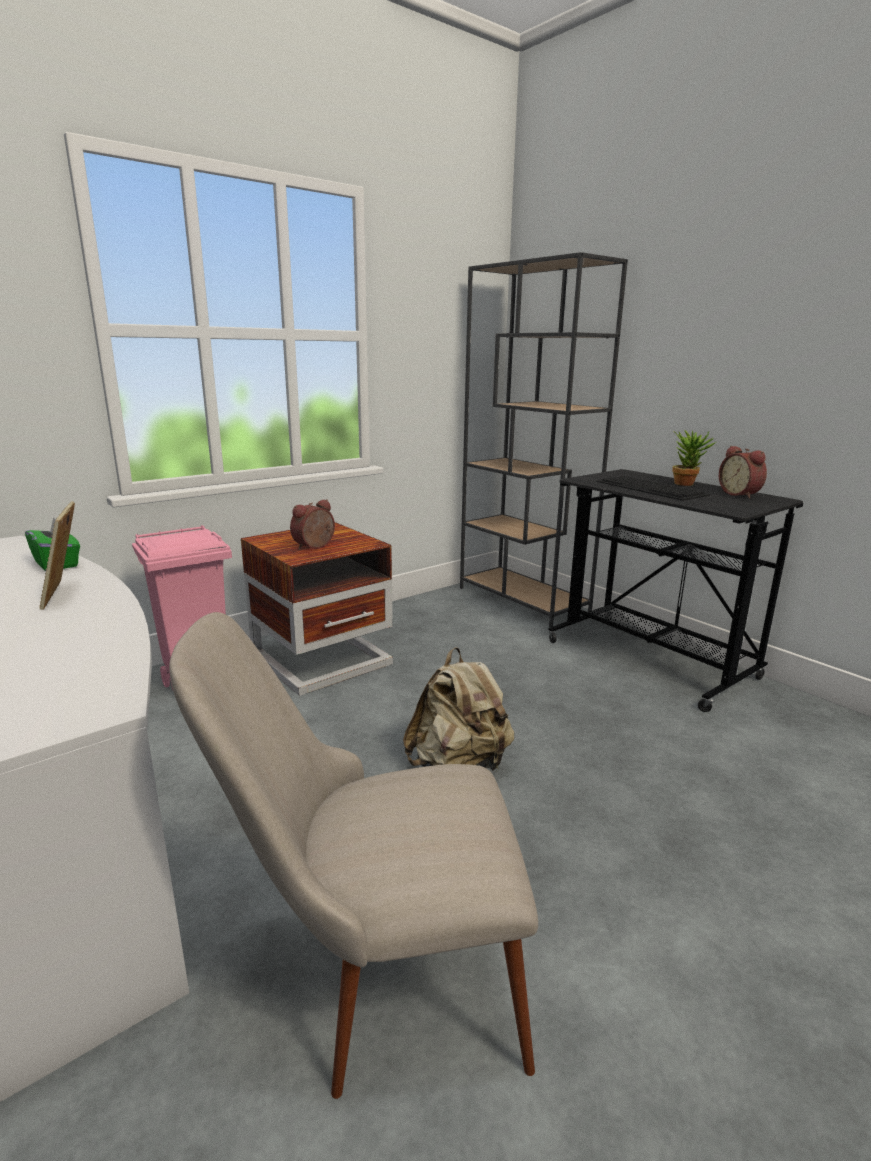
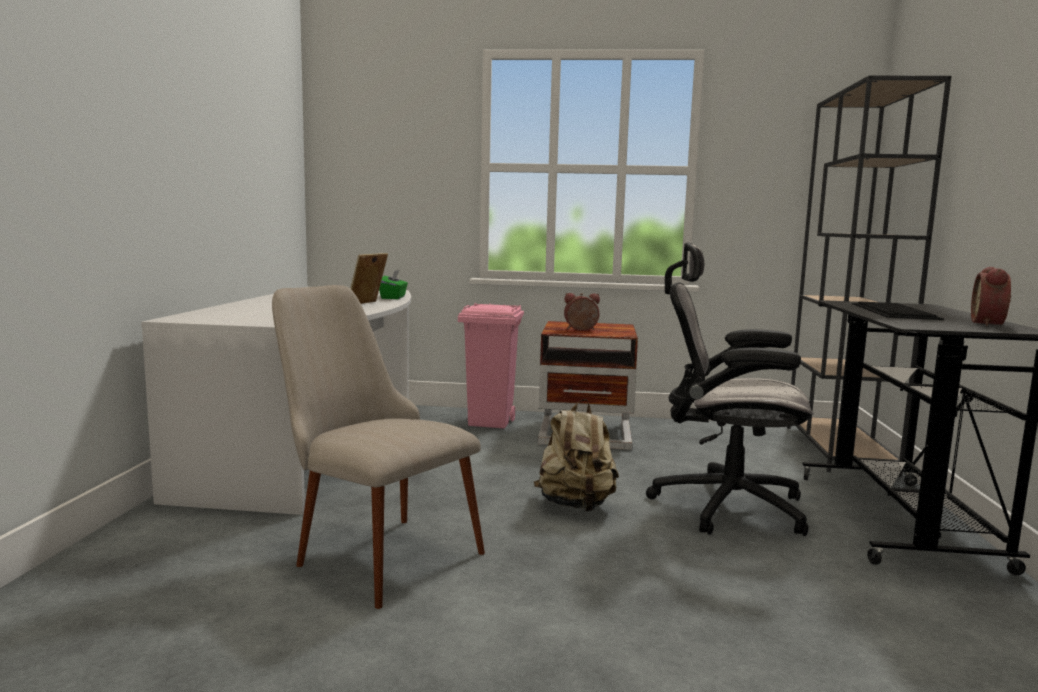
camera: 45 degrees right, 10 degrees down
potted plant [672,430,716,486] -> none
none -> office chair [646,243,814,536]

